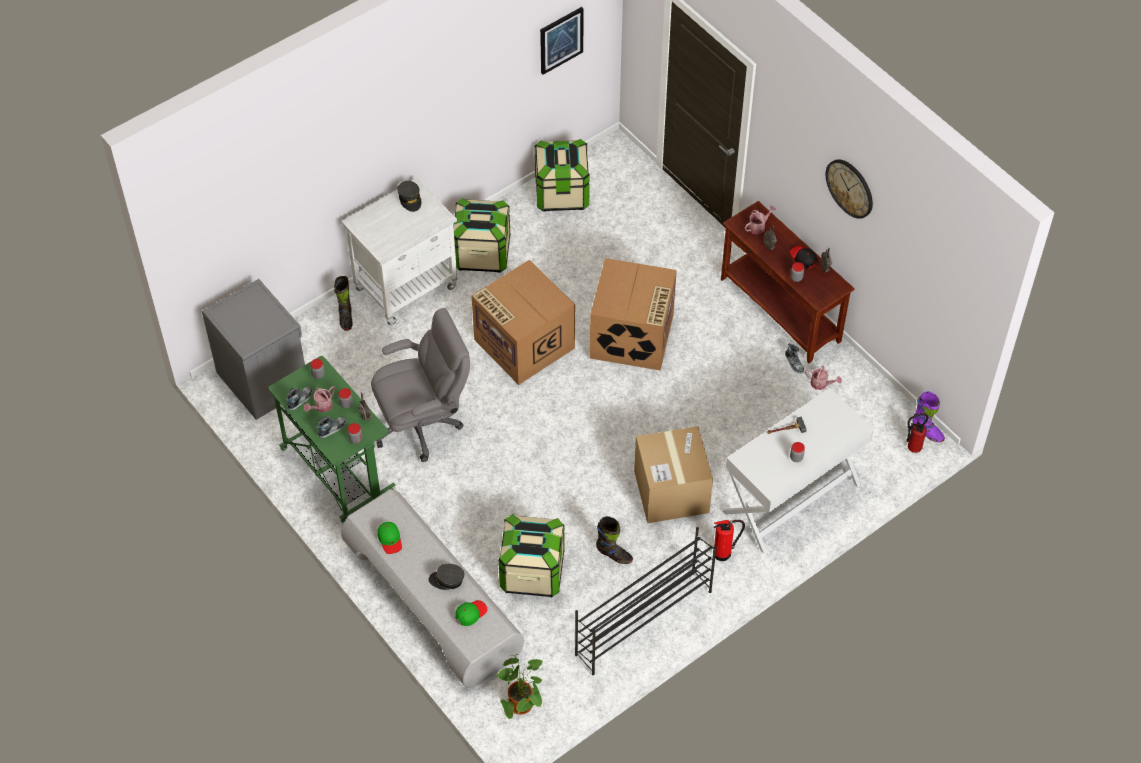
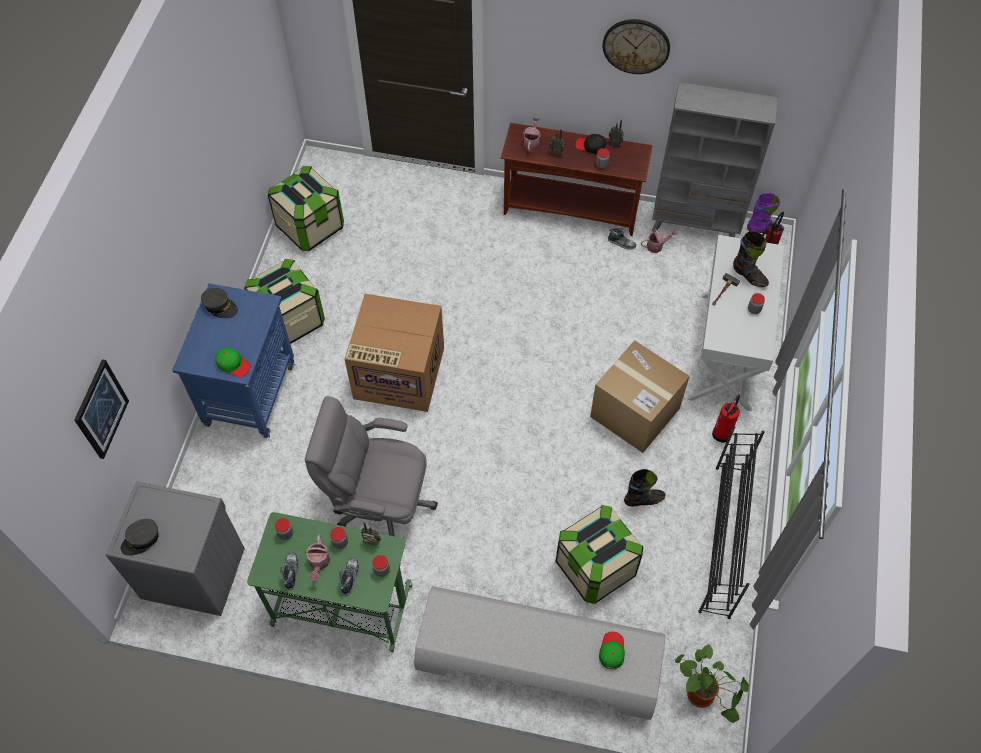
camera: 40 degrees left, 5 degrees up
black boot [334,276,353,331] -> black boot moved to [733,231,769,287]
white cart [341,178,457,326] -> blue cart [172,283,296,438]
grey office chair [371,308,470,462] -> grey office chair turned 105 degrees counterclockwise [305,396,438,536]
green cap [377,522,402,554] -> green cap moved to [215,347,251,378]
grey cap [429,564,465,590] -> grey cap moved to [121,519,158,555]
picture [540,7,584,75] -> picture moved to [74,359,129,459]
cardboard box [590,258,677,371] -> none
none -> grey bookcase [652,82,778,237]

